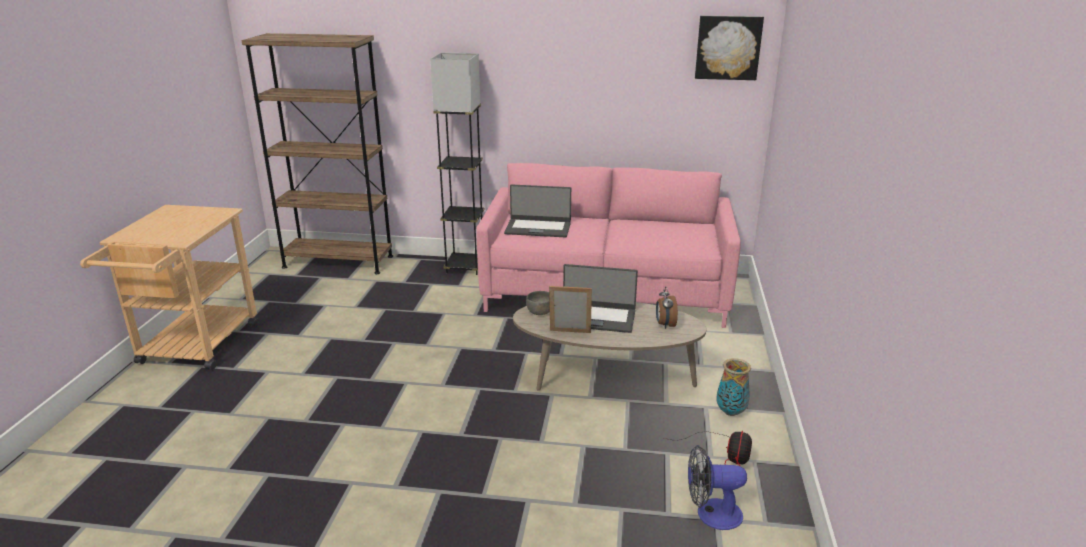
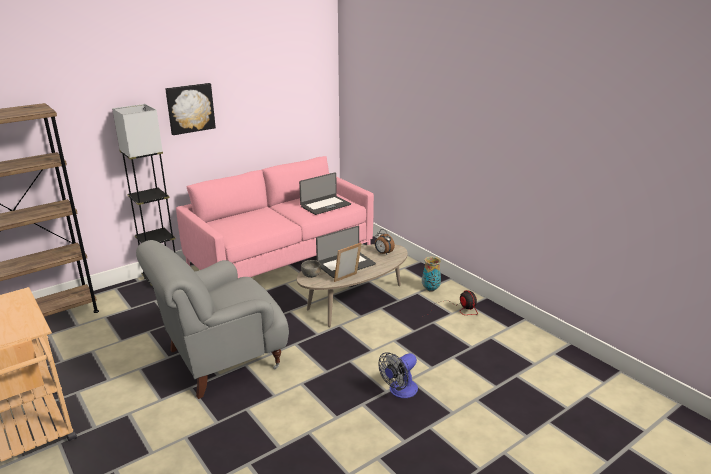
camera: 45 degrees left, 0 degrees up
laptop [504,184,571,237] -> laptop moved to [299,172,351,215]
fan [688,445,747,530] -> fan moved to [378,352,418,398]
picture [695,15,764,80] -> picture moved to [165,83,216,135]
none -> grey armchair [136,240,289,399]

